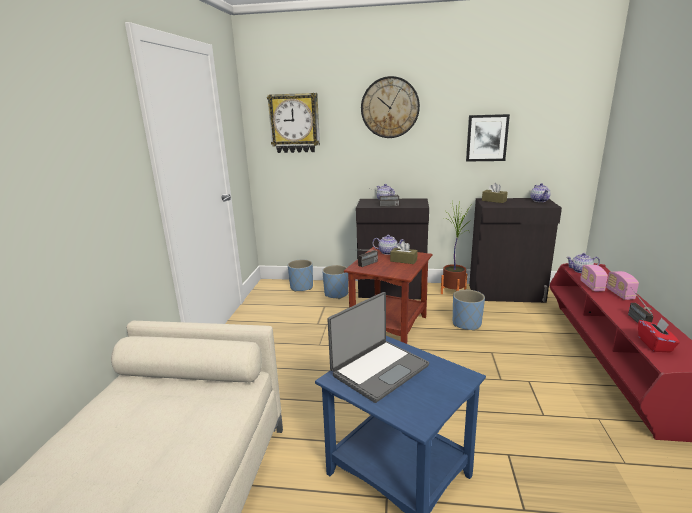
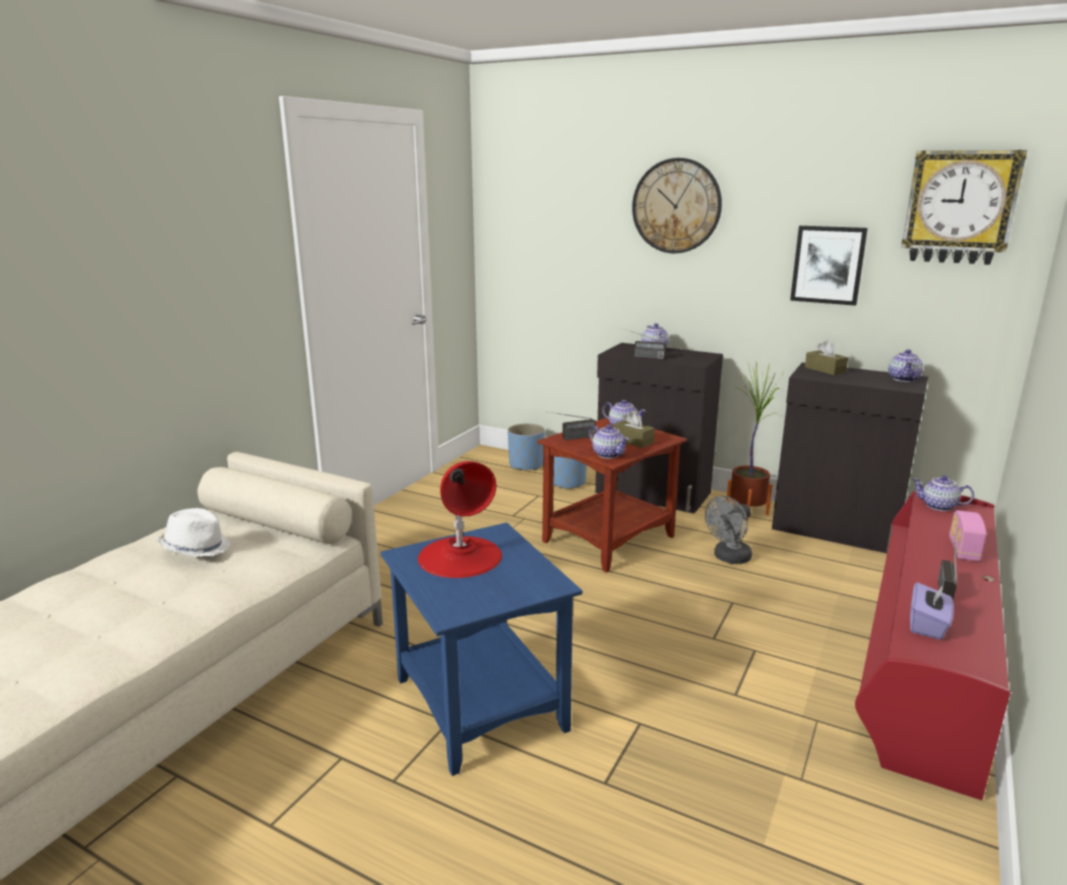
camera: 20 degrees right, 0 degrees up
wall clock [267,93,320,153] -> wall clock moved to [901,150,1027,265]
laptop [327,292,429,403] -> red table lamp [418,461,502,578]
blue planter [453,290,485,331] -> grey fan [705,496,752,564]
radio [580,265,608,292] -> none
red tissue box [638,318,680,352] -> purple tissue box [910,582,954,640]
none -> white hat [157,508,230,557]
none -> teapot [589,425,629,459]

